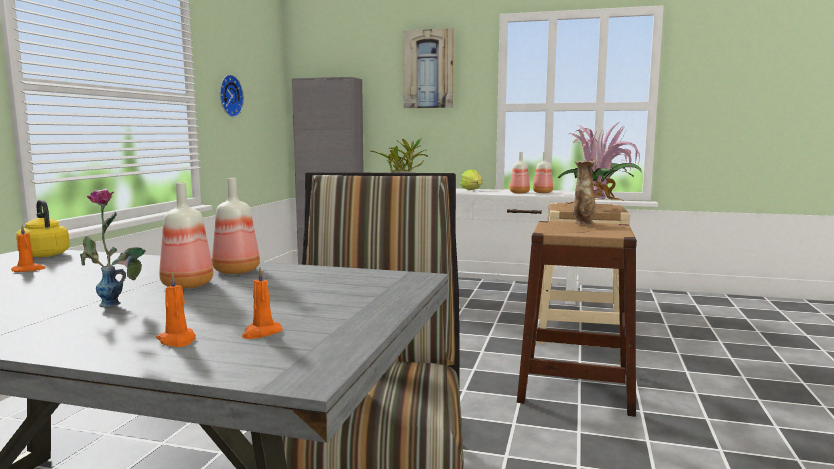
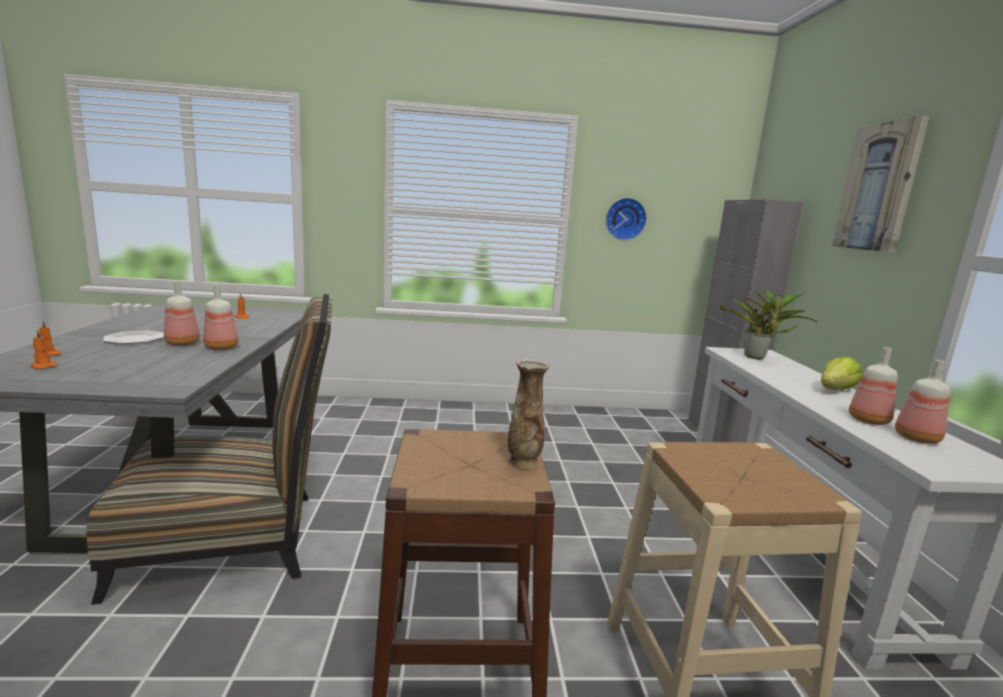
camera: 70 degrees right, 5 degrees up
yellow kettle [16,200,70,257] -> none
vase [80,189,145,307] -> plate [103,330,164,344]
potted plant [558,122,642,207] -> none

